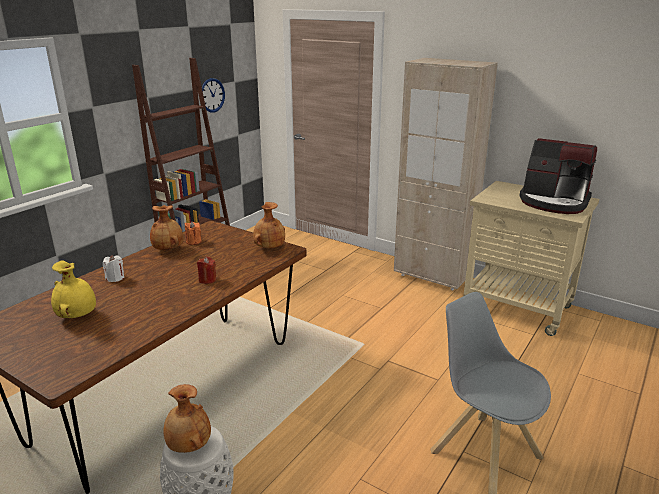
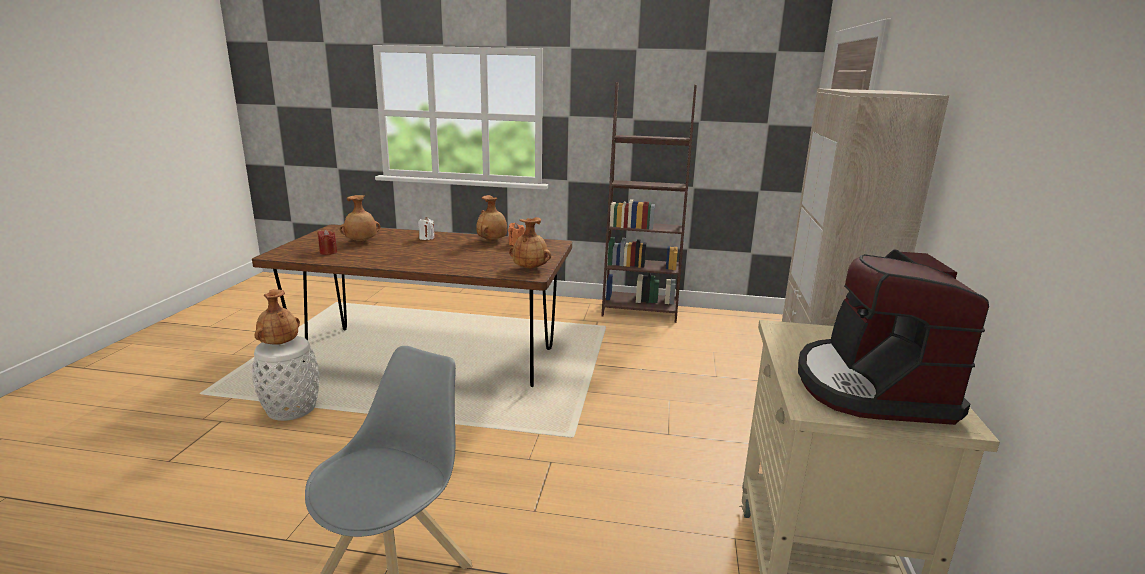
camera: 65 degrees right, 5 degrees down
yellow vase [51,260,96,319] -> brown vase [339,195,380,242]
red candle [197,257,216,284] -> red candle moved to [317,229,337,255]
wall clock [202,78,225,112] -> none

